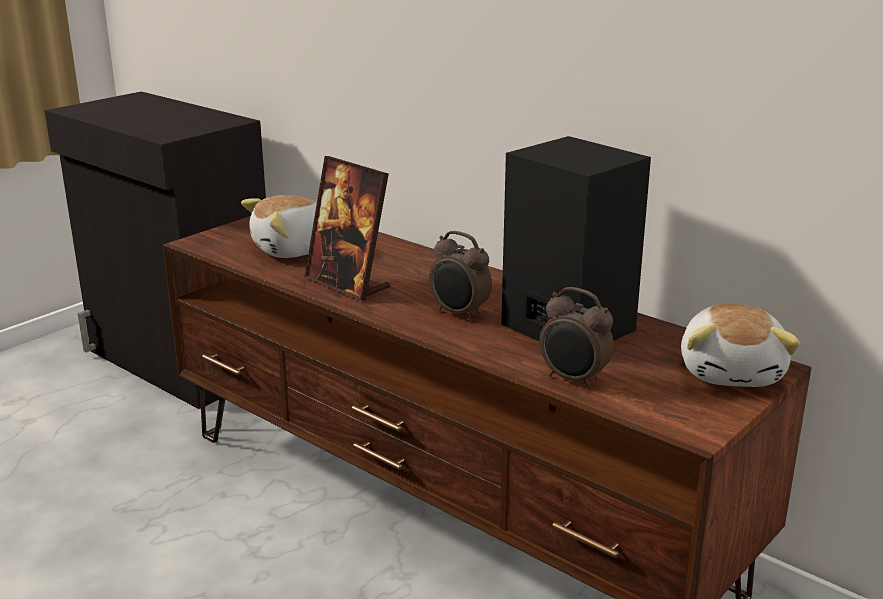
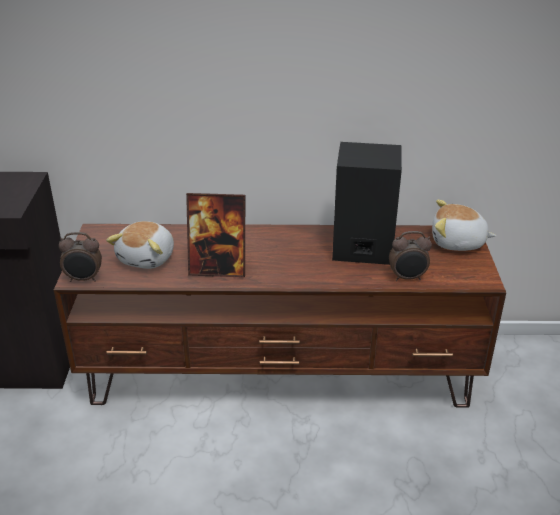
camera: 40 degrees left, 10 degrees up
alarm clock [429,231,492,321] -> alarm clock moved to [59,232,102,282]
plush toy [681,304,801,387] -> plush toy turned 135 degrees clockwise [432,200,496,251]

